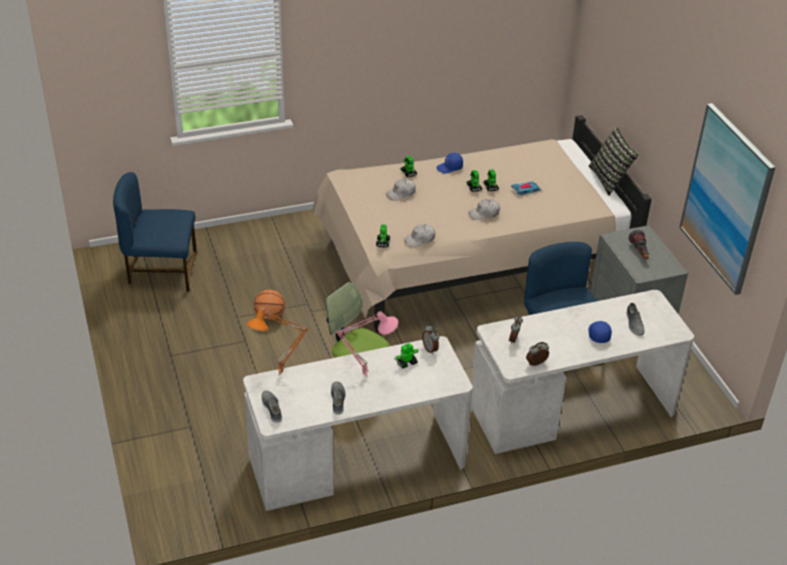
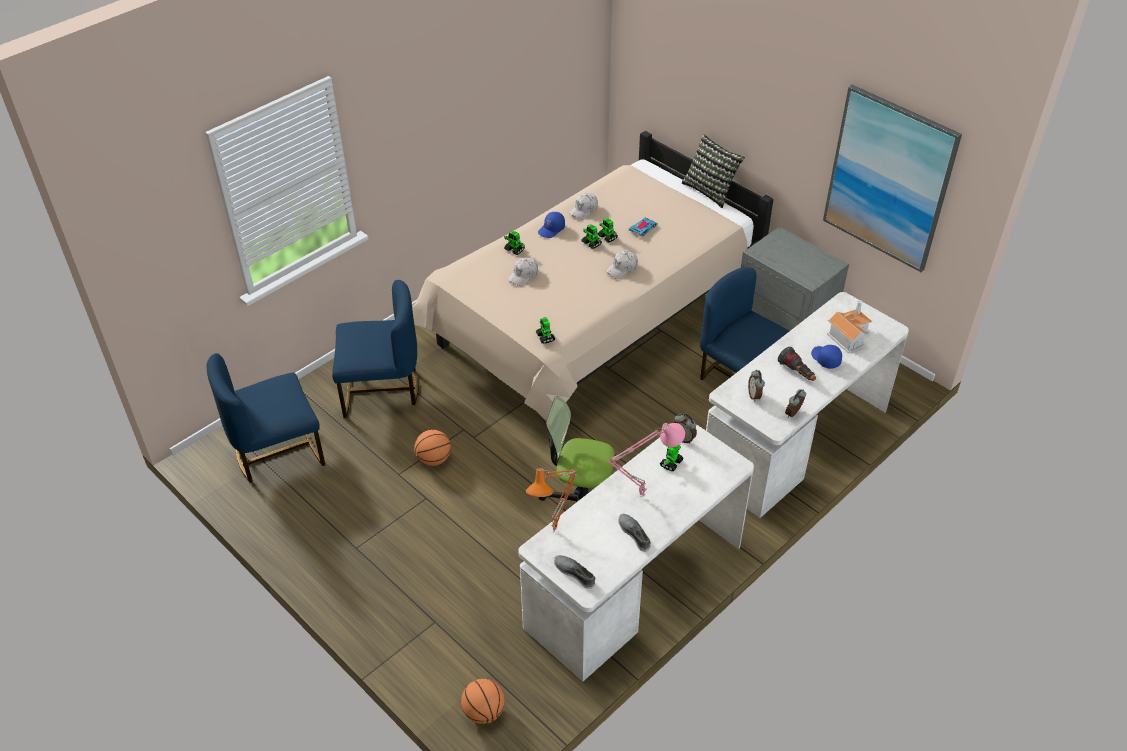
camera: 25 degrees left, 5 degrees up
white cap [403,224,435,247] -> white cap moved to [569,193,598,220]
grey shoe [626,303,645,336] -> toy house [827,300,872,353]
flashlight [628,230,649,259] -> flashlight moved to [778,347,816,381]
none -> blue chair [332,280,418,418]
none -> basketball [461,679,505,724]

